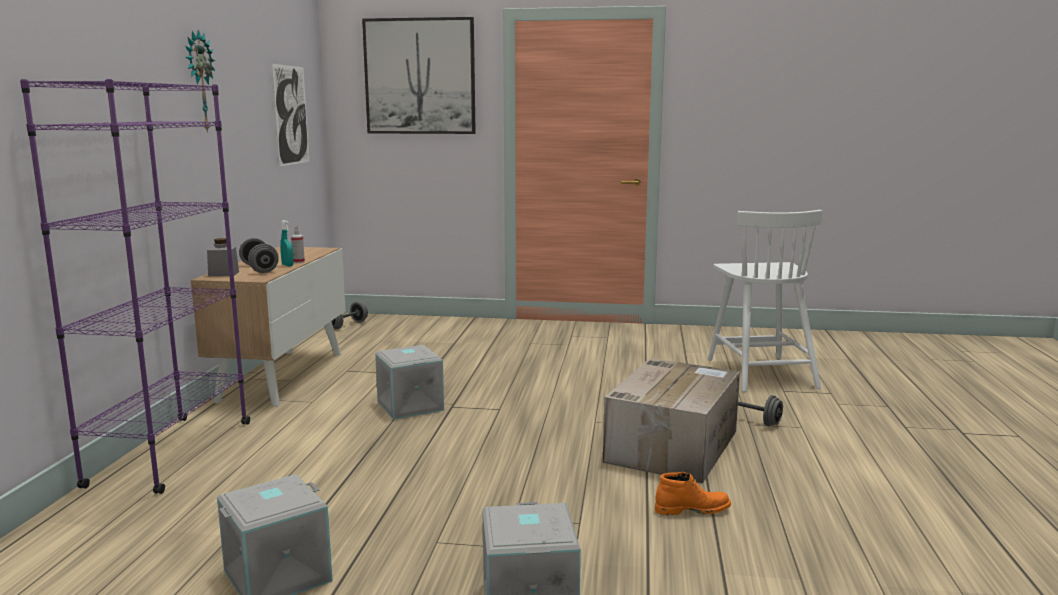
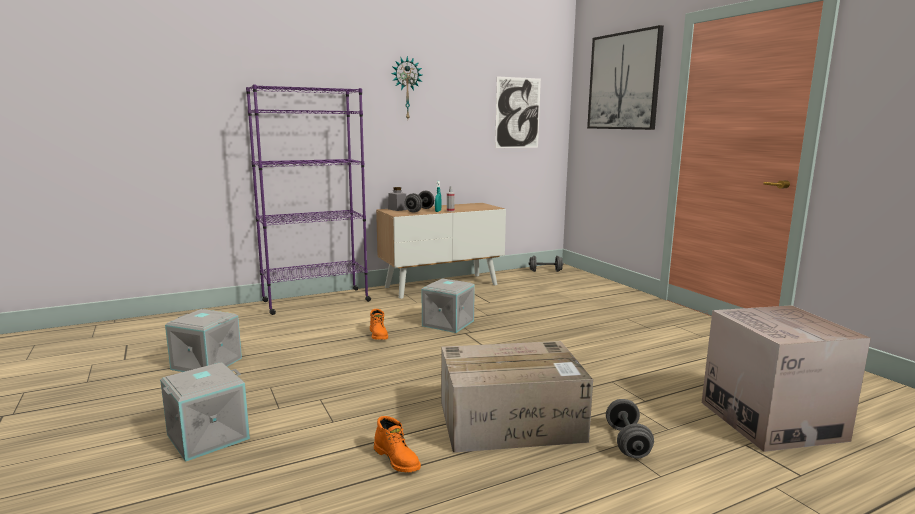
camera: 55 degrees right, 0 degrees up
white chair [707,210,823,392] -> cardboard box [702,305,871,452]
none -> orange boot [370,309,388,340]

